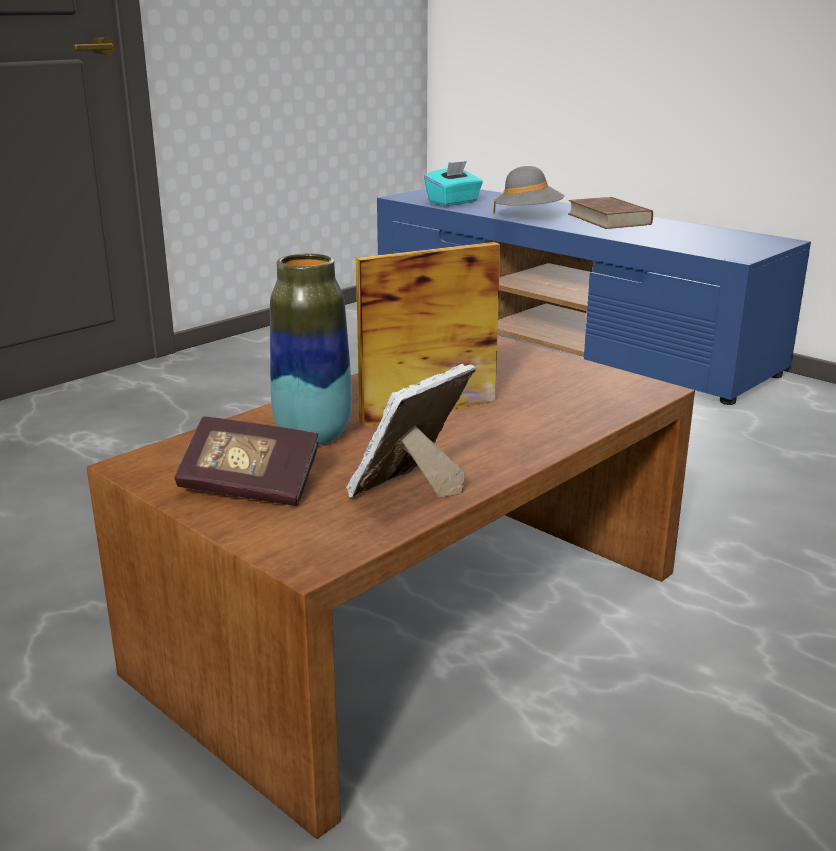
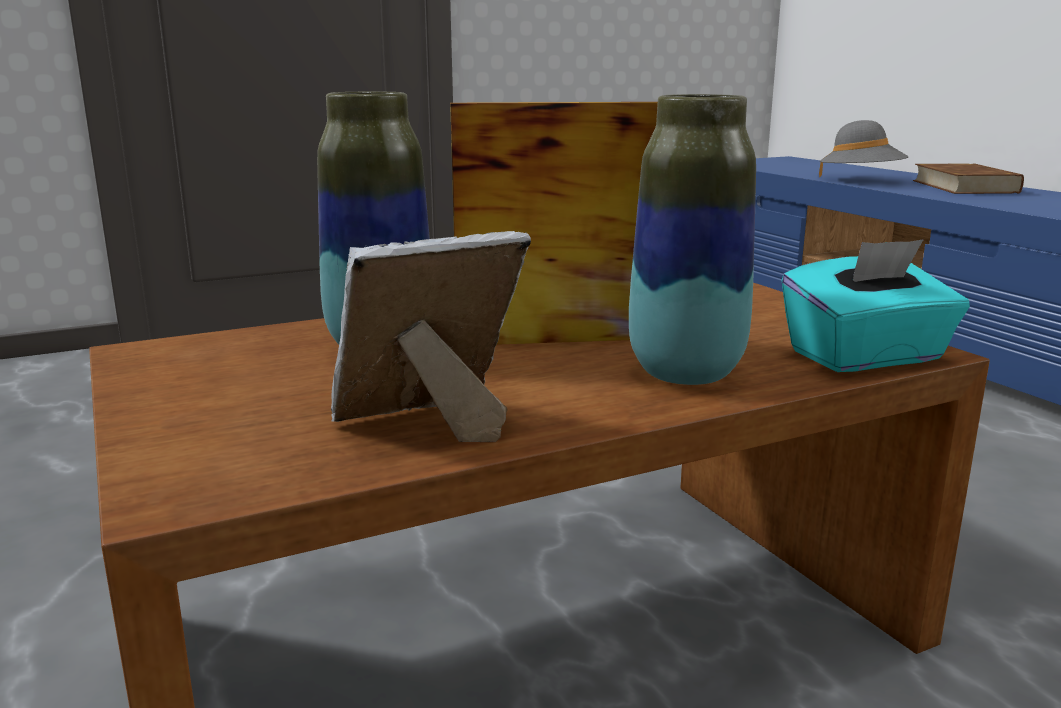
camera: 20 degrees right, 5 degrees down
book [175,416,319,506] -> none
turquoise tissue box [424,161,483,206] -> turquoise tissue box moved to [782,239,970,372]
none -> vase [629,94,756,385]

